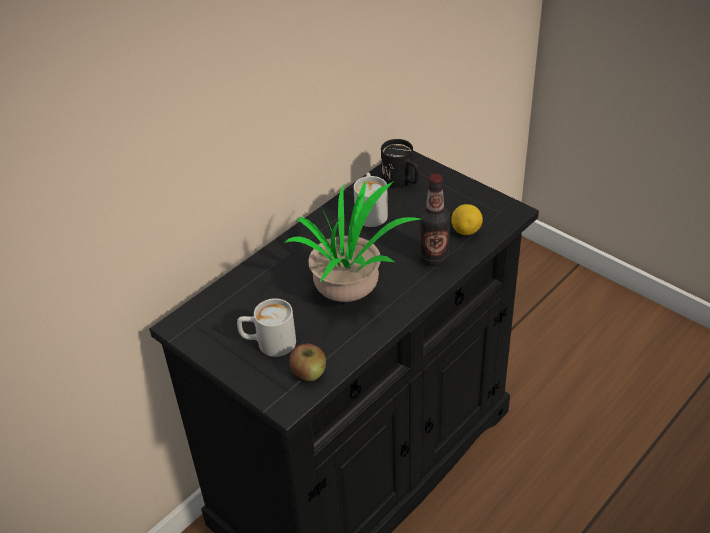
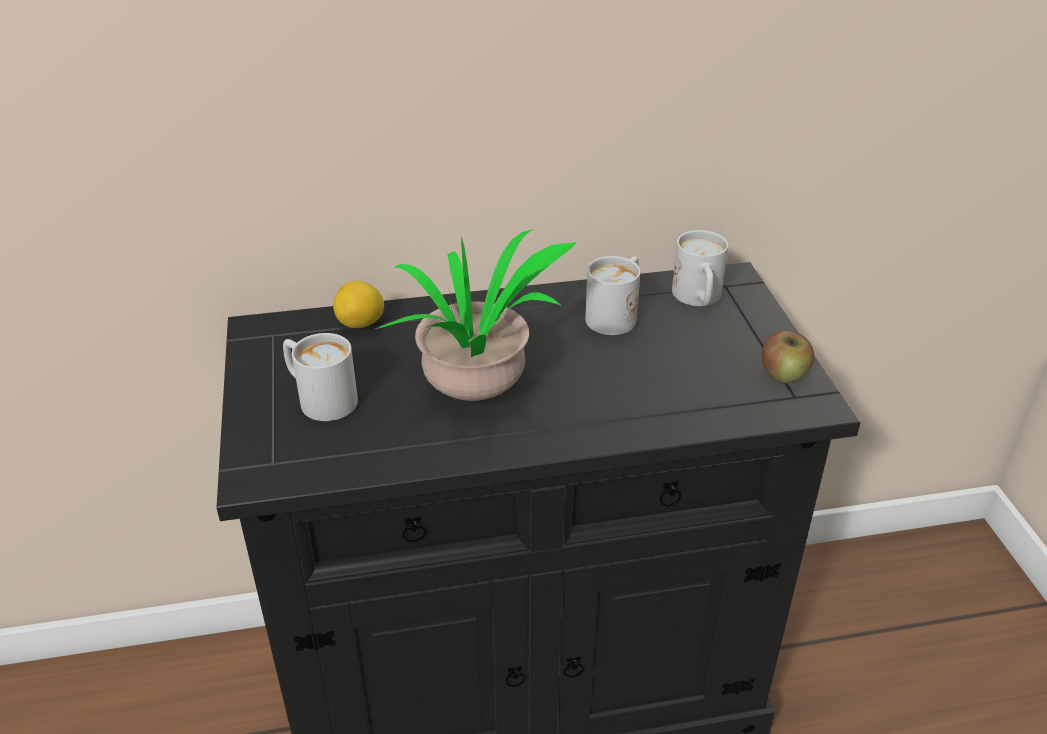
camera: 35 degrees right, 5 degrees down
apple [289,343,326,381] -> apple moved to [762,330,814,384]
black mug [381,139,419,188] -> white mug [672,230,728,306]
bottle [419,174,450,267] -> none
lemon [451,204,483,235] -> lemon moved to [333,281,384,328]

